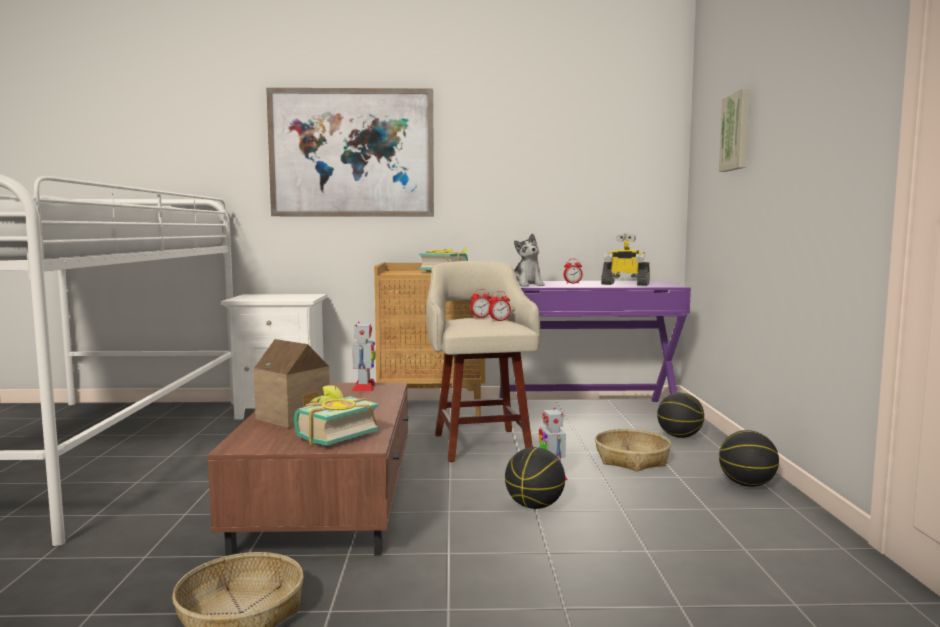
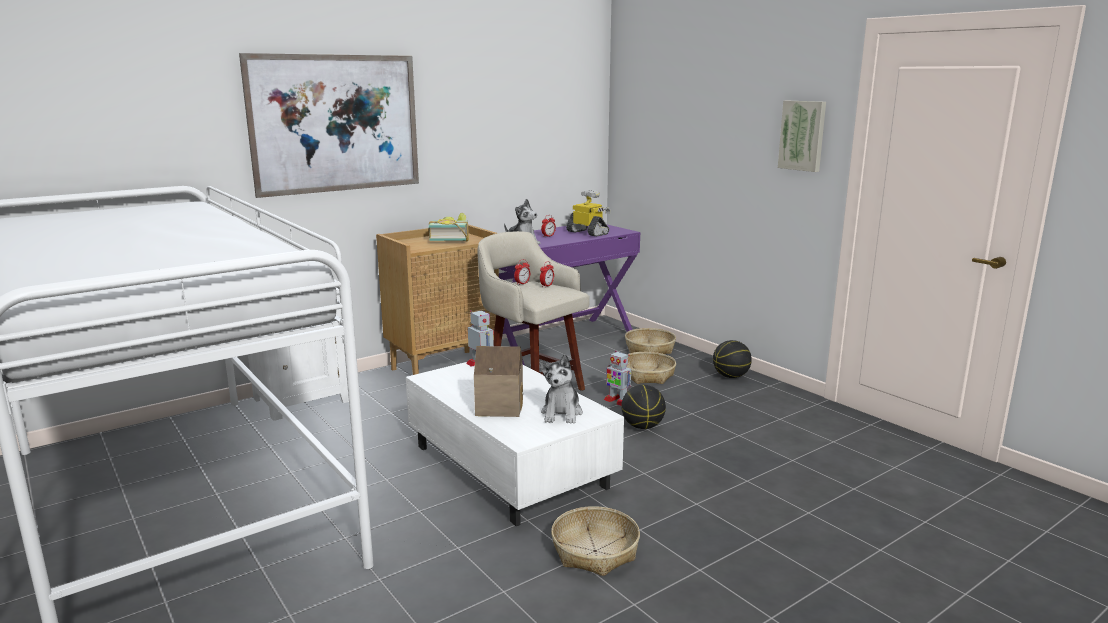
camera: 35 degrees left, 10 degrees up
brown coffee table [207,382,409,556] -> white coffee table [406,362,624,526]
book [294,385,379,445] -> plush toy [540,354,583,424]
toy robot [601,233,650,286] -> toy robot turned 120 degrees counterclockwise [566,190,611,237]
basketball [657,392,704,438] -> basket [625,328,676,354]
picture [719,89,750,172] -> picture moved to [778,101,826,172]

